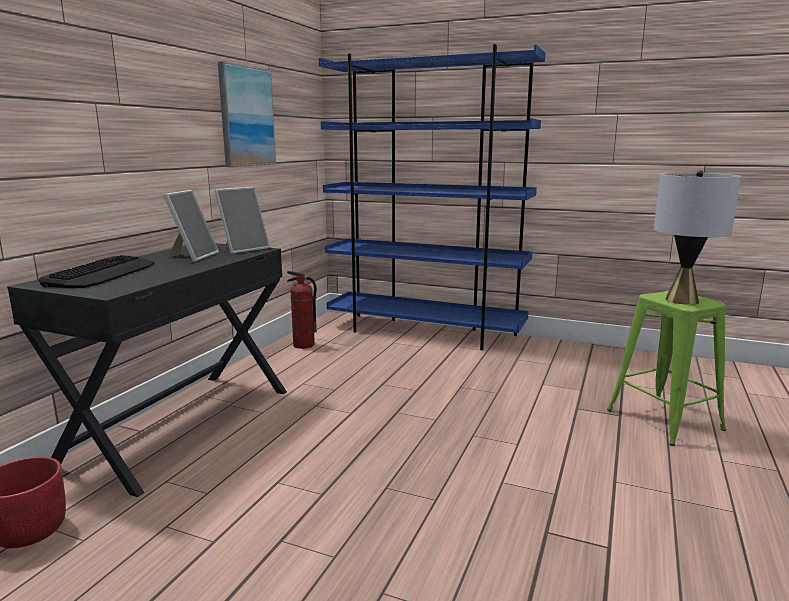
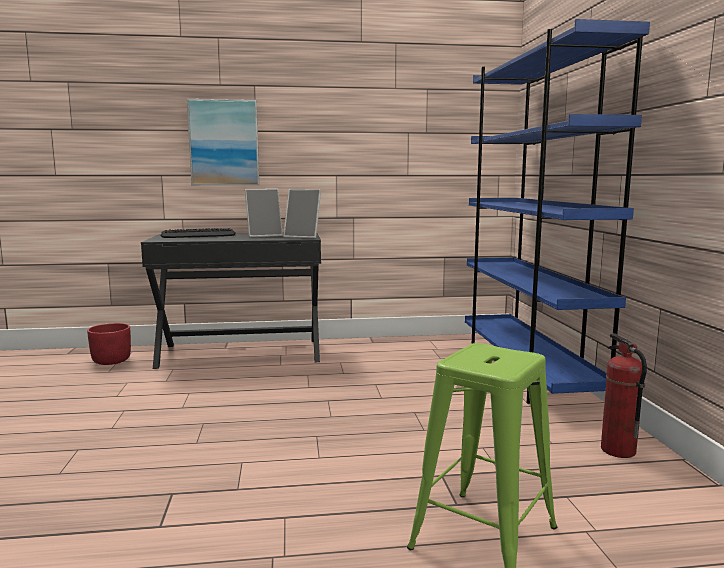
camera: 60 degrees right, 5 degrees down
picture [218,61,276,167] -> picture moved to [187,99,259,185]
fire extinguisher [287,271,317,349] -> fire extinguisher moved to [601,333,647,458]
grey table lamp [654,170,741,305] -> none

